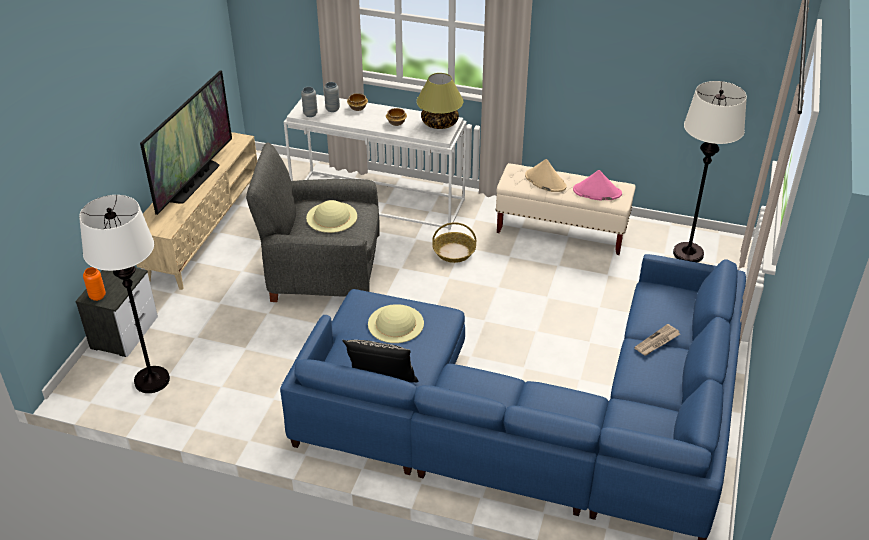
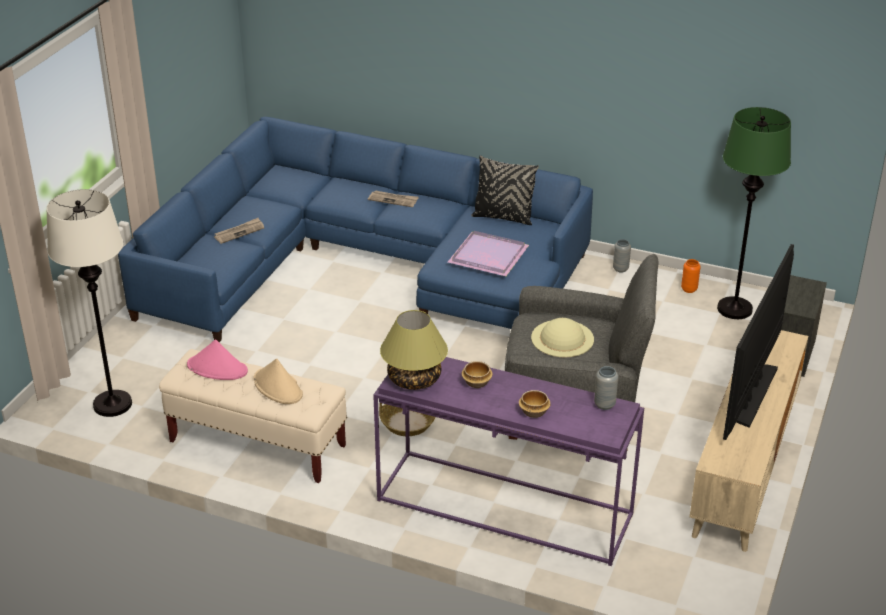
camera: 175 degrees left, 5 degrees down
white floor lamp [79,195,170,393] -> green floor lamp [717,107,791,319]
orange vase [83,267,106,301] -> orange vase moved to [681,259,700,293]
white console table [284,94,467,230] -> purple console table [373,357,644,566]
grey vase [324,82,340,112] -> grey vase moved to [613,239,631,273]
beige hat [368,304,424,343] -> purple tray [448,231,529,276]
none -> newspaper [368,190,419,207]

